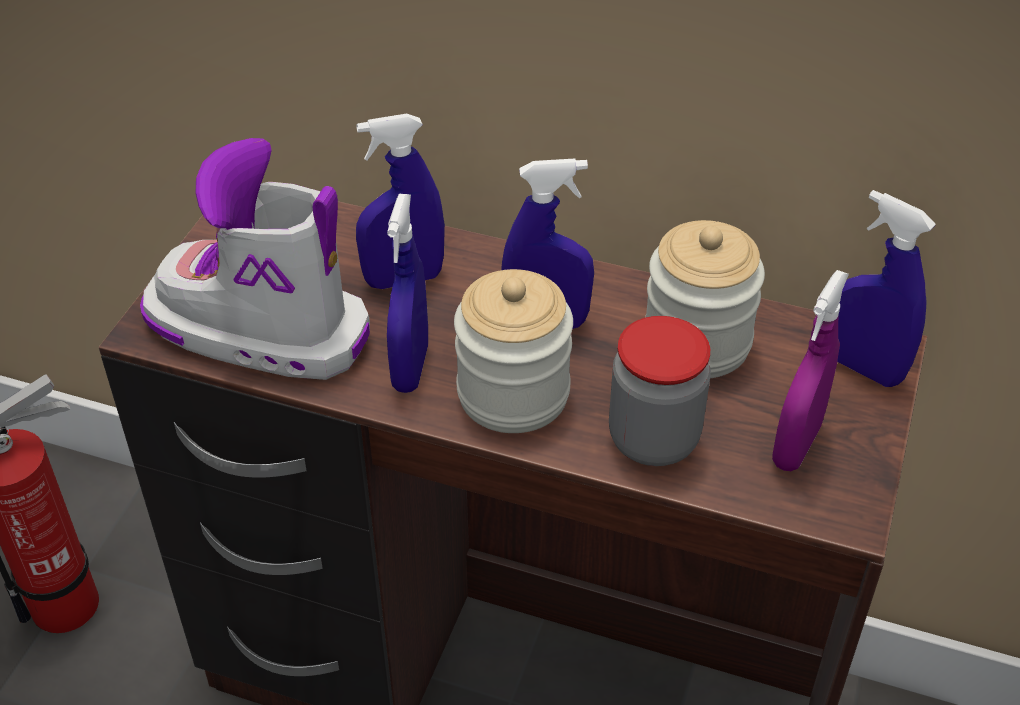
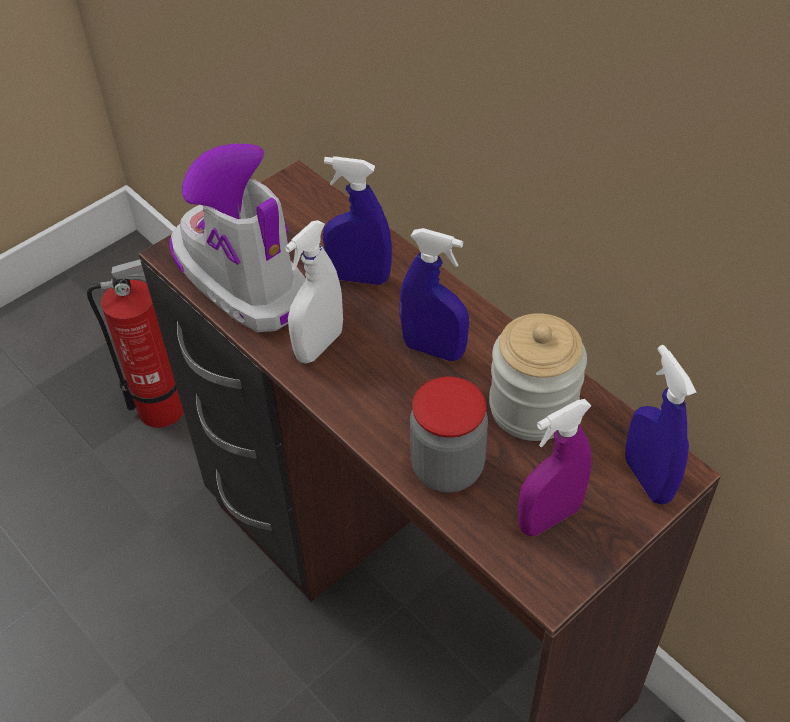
camera: 30 degrees right, 5 degrees up
blue spray bottle [387,194,428,393] -> white spray bottle [285,220,343,364]
jar [454,269,573,433] -> none

